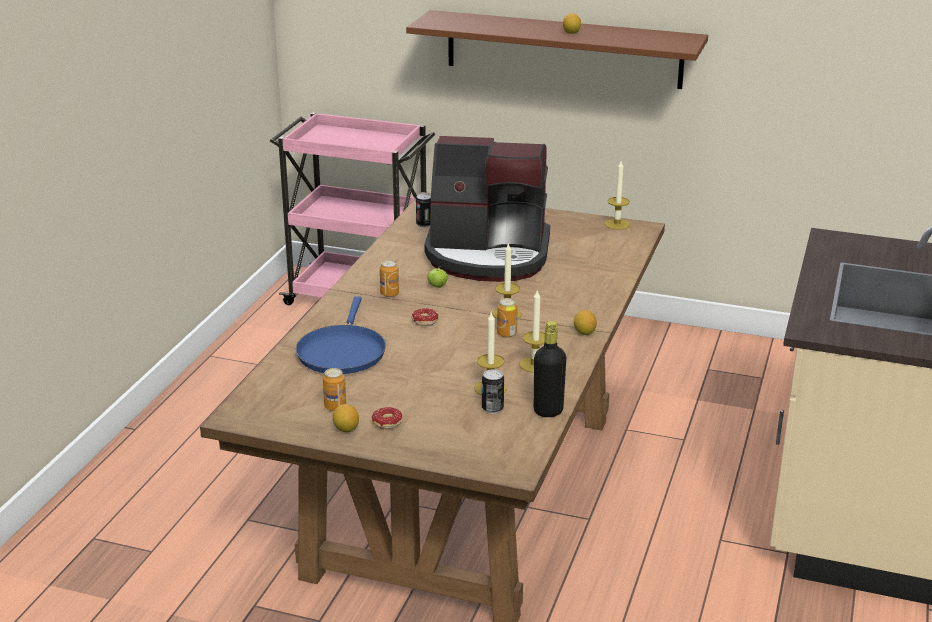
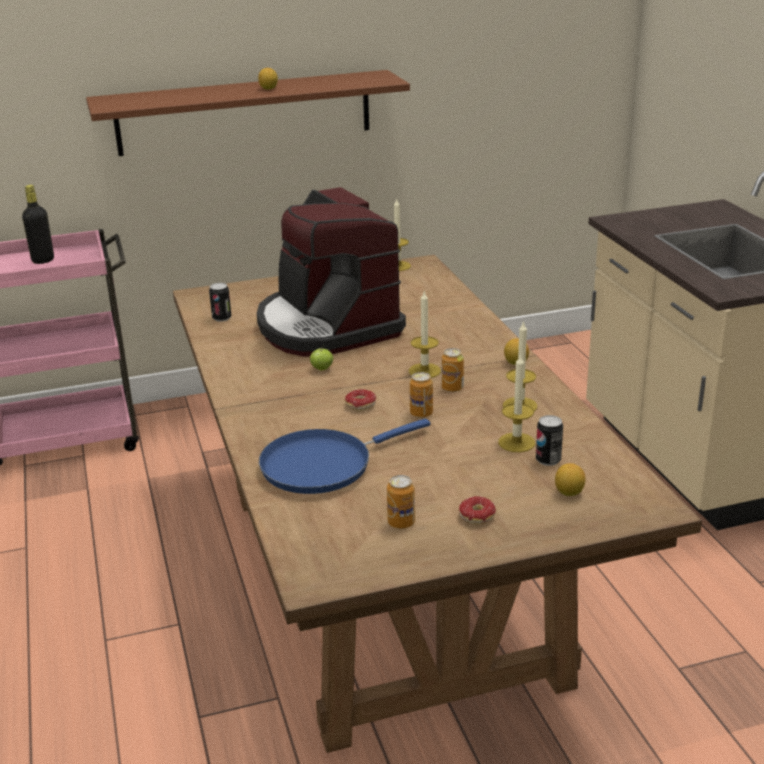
camera: 35 degrees left, 0 degrees up
blue frying pan [296,296,386,374] -> blue frying pan turned 90 degrees clockwise [259,419,430,494]
lemon [333,404,359,432] -> lemon moved to [555,463,586,496]
can [380,260,399,297] -> can moved to [410,372,433,418]
coffee machine [424,136,550,282] -> coffee machine turned 90 degrees clockwise [257,187,406,357]
black bottle [534,321,566,417] -> black bottle moved to [22,185,54,264]

